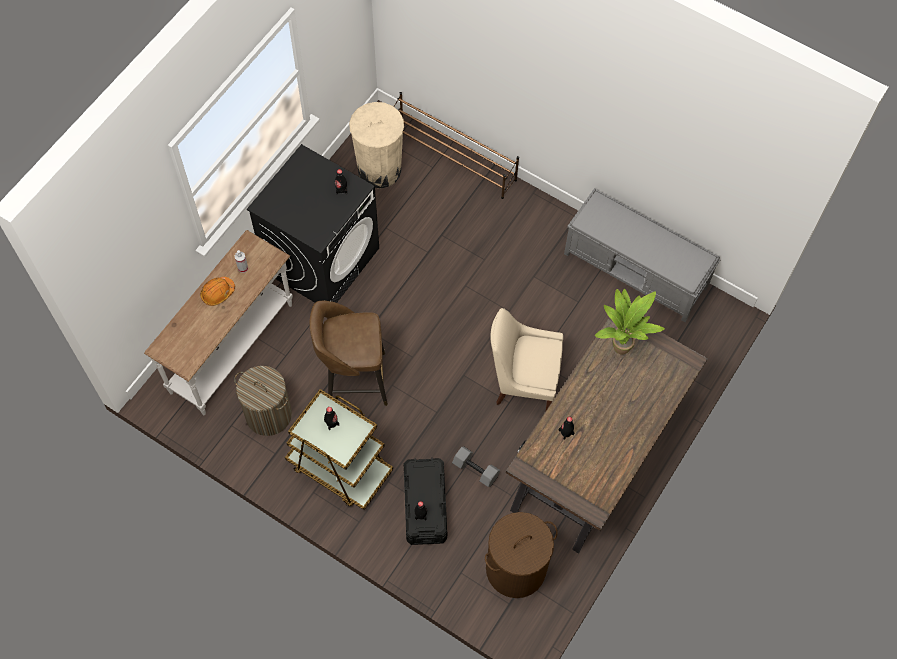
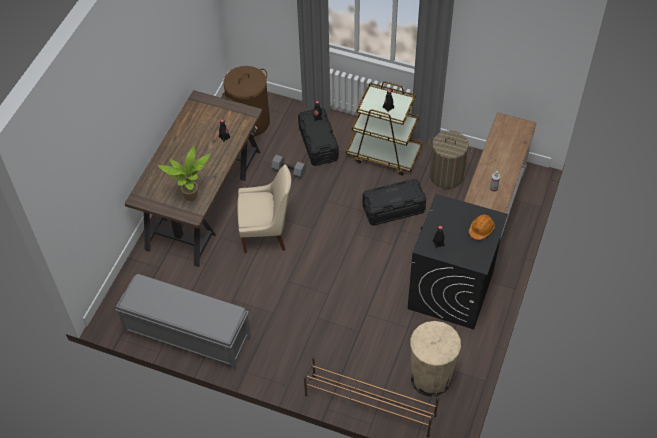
camera: 170 degrees right, 10 degrees down
orange hard hat [200,277,235,306] -> orange hard hat moved to [469,215,495,240]
brown stool [310,301,388,406] -> black storage box [362,179,426,226]

